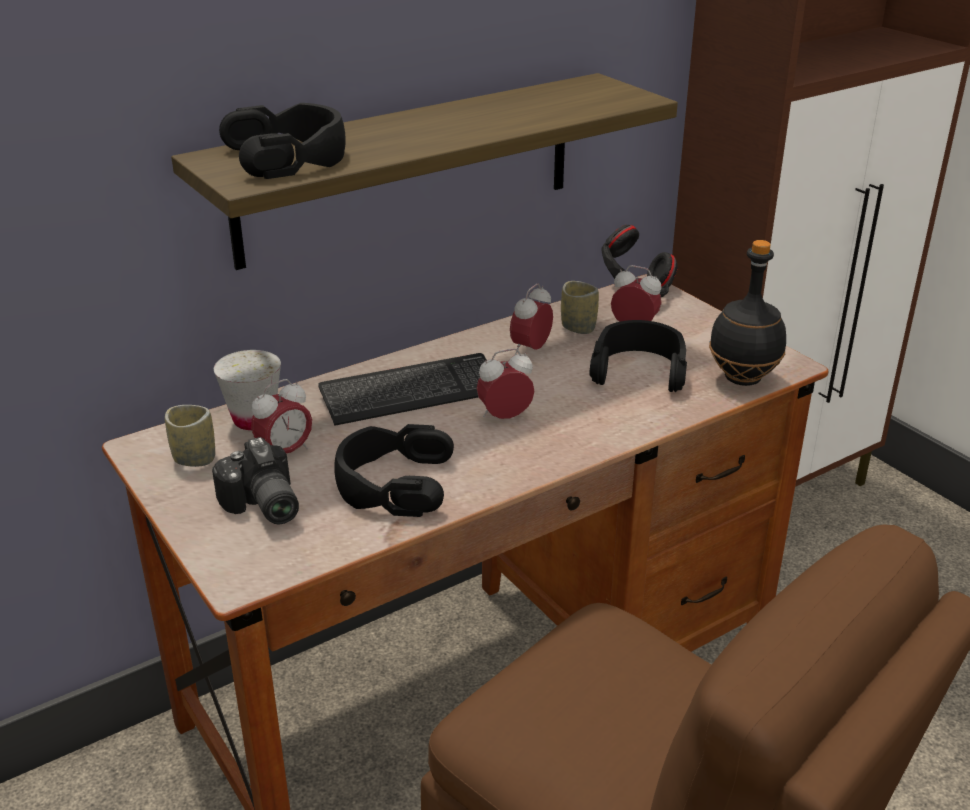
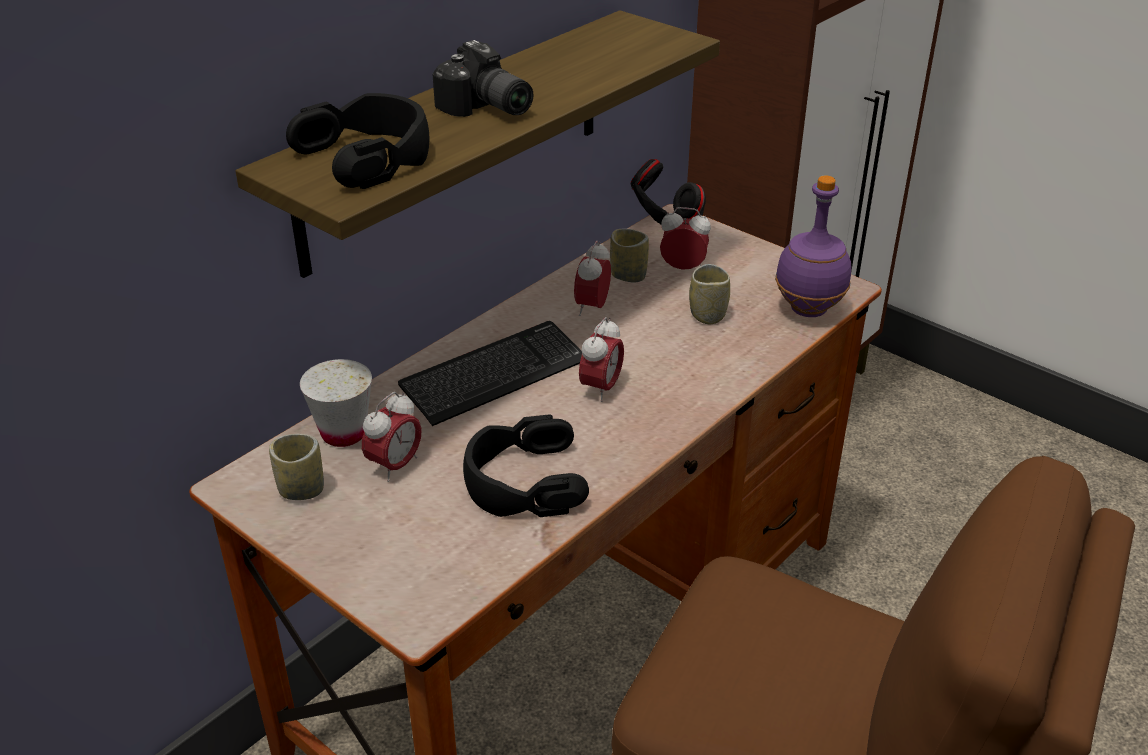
camera: 15 degrees left, 5 degrees up
camera [212,437,299,524] -> camera moved to [432,40,533,117]
alarm clock [477,348,534,419] -> alarm clock turned 150 degrees clockwise [579,317,624,402]
black headphones [590,320,687,392] -> cup [689,264,730,324]
black bottle [709,240,786,386] -> purple bottle [775,176,851,317]

